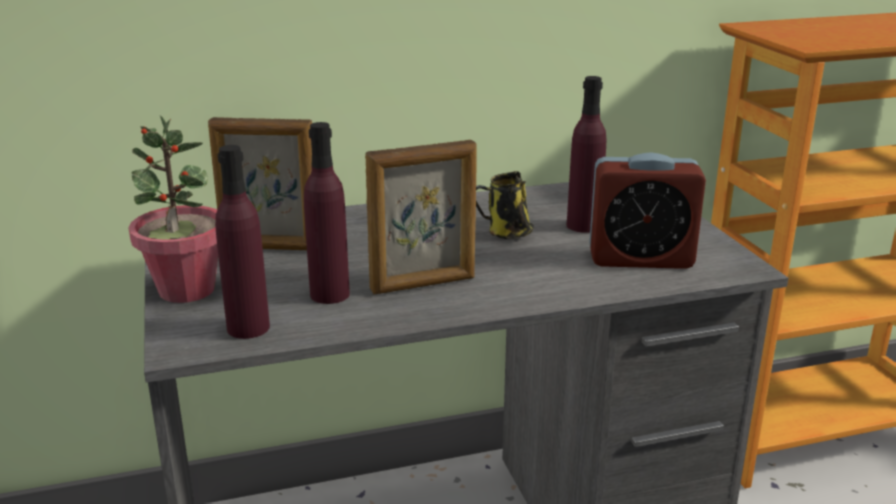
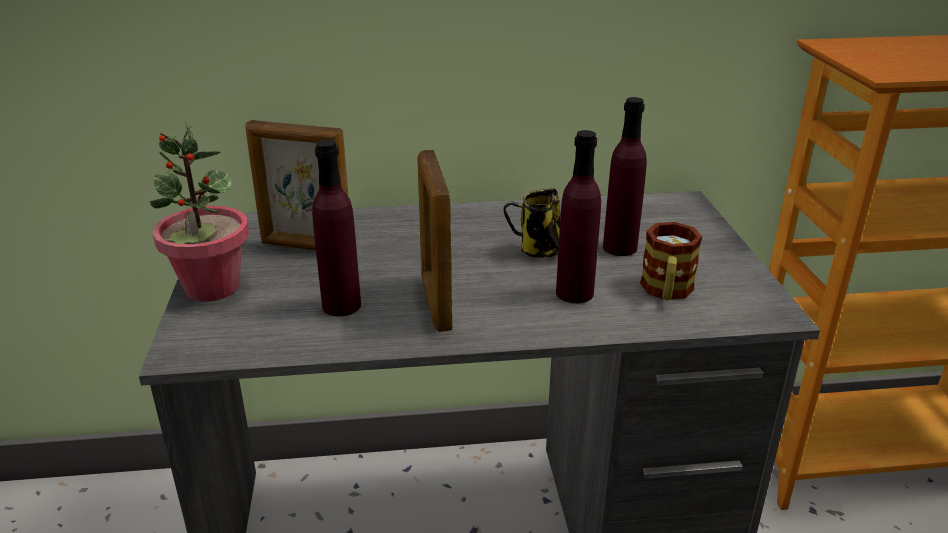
camera: 10 degrees right, 5 degrees up
purple bottle [215,145,270,339] -> purple bottle moved to [556,130,601,303]
picture frame [365,140,477,294] -> picture frame turned 90 degrees clockwise [417,150,452,332]
alarm clock [589,152,706,269] -> mug [640,222,702,300]

